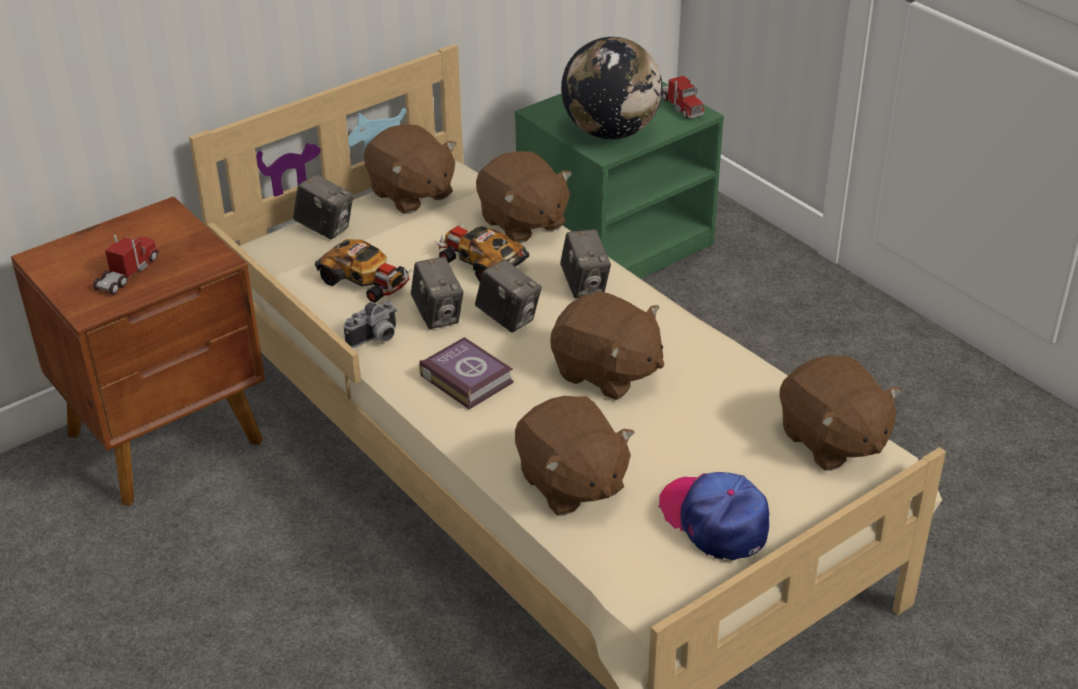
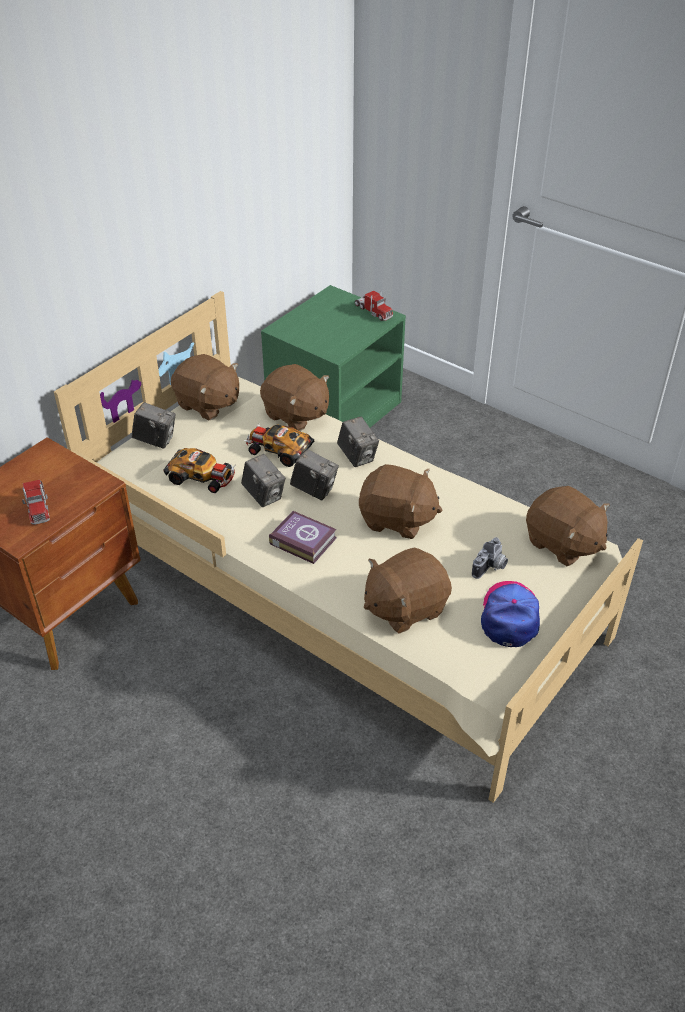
camera: 15 degrees left, 5 degrees up
toy truck [93,235,159,295] -> toy truck turned 150 degrees clockwise [22,480,50,525]
camera [344,301,397,348] -> camera moved to [472,537,508,579]
brown plush toy [515,396,635,515] -> brown plush toy turned 105 degrees clockwise [364,548,452,634]
globe [561,37,662,139] -> none
cap [658,472,769,560] -> cap turned 60 degrees clockwise [481,581,540,647]

